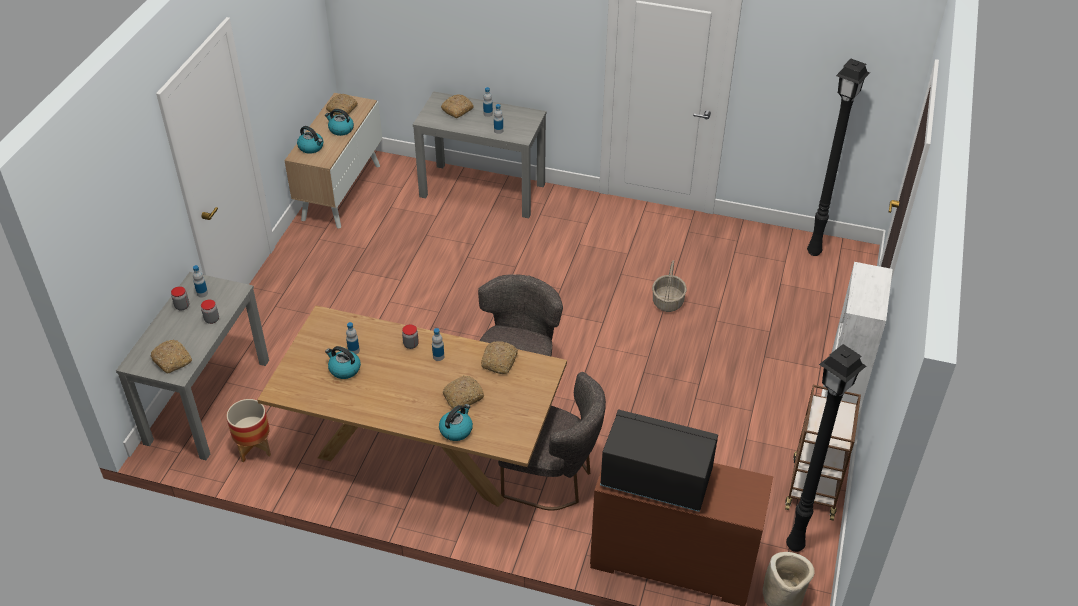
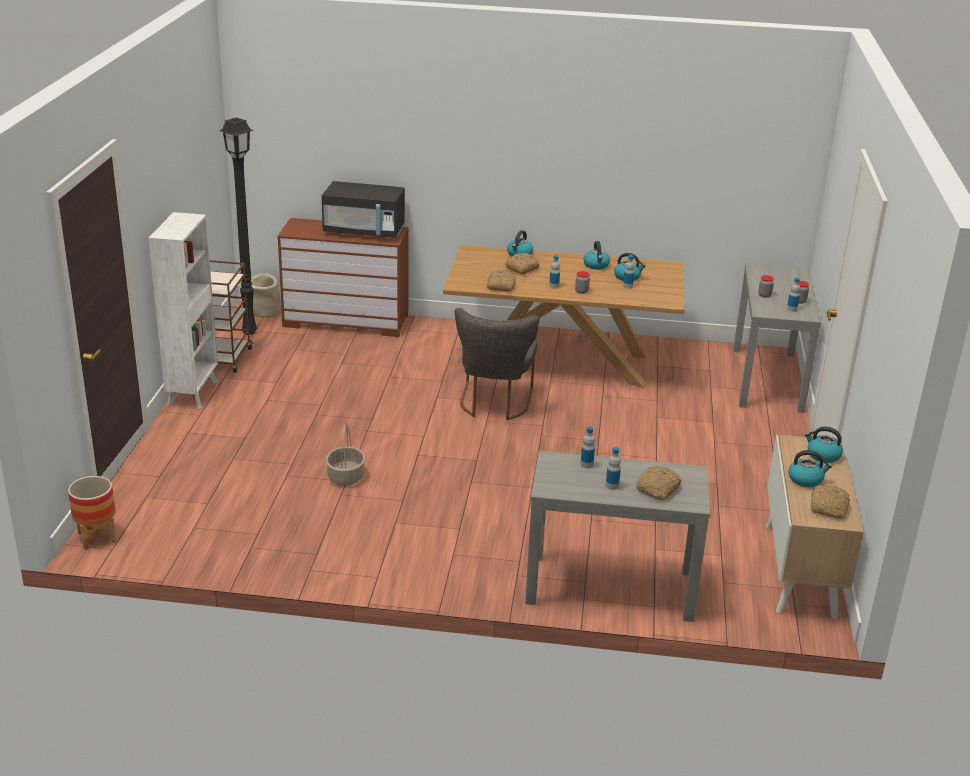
camera: 170 degrees right, 15 degrees down
bread [151,340,192,373] -> none
planter [226,399,271,463] -> planter moved to [68,476,117,550]
grey chair [498,372,606,511] -> none
black floor lamp [807,59,870,256] -> none
none -> kettle [583,241,610,270]

